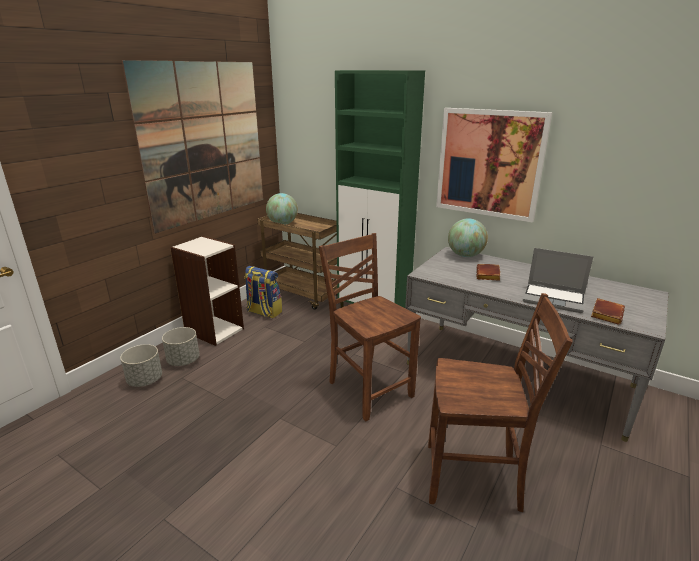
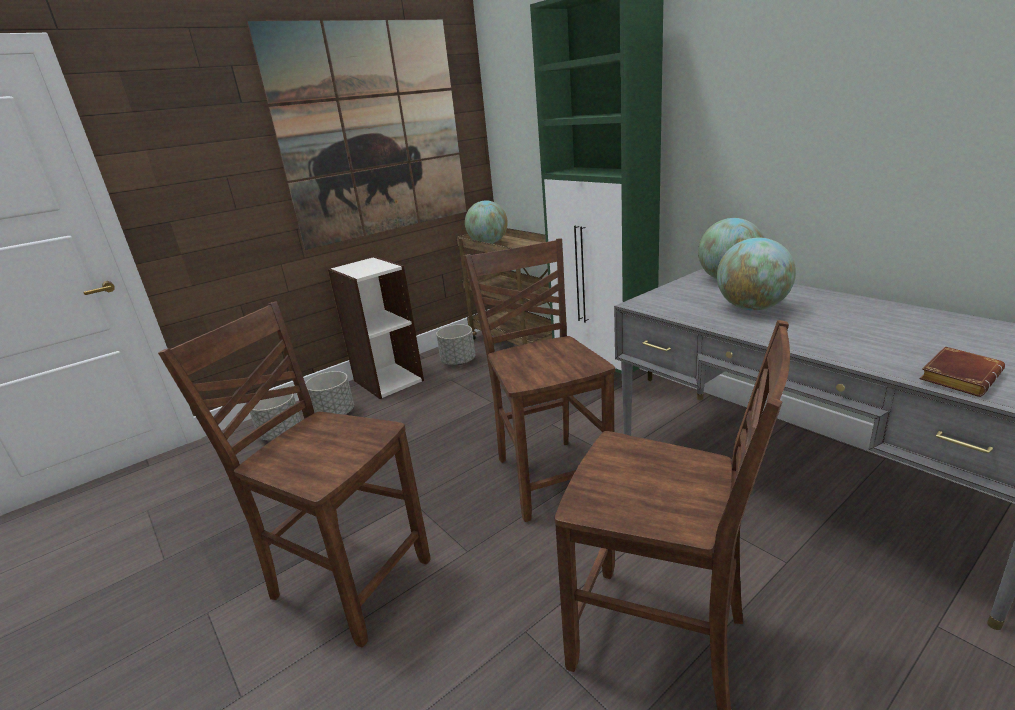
camera: 20 degrees right, 0 degrees up
backpack [244,266,282,318] -> grey planter [436,324,475,365]
picture [436,108,552,222] -> none
brown book [476,264,501,281] -> globe [717,238,796,311]
laptop [523,248,594,313] -> none
none -> brown chair [158,302,430,648]

